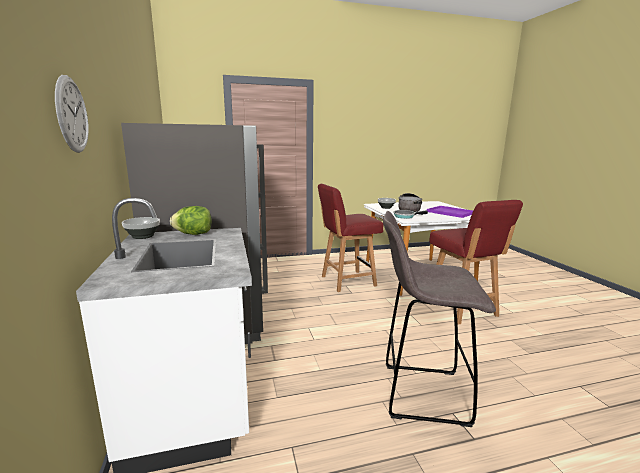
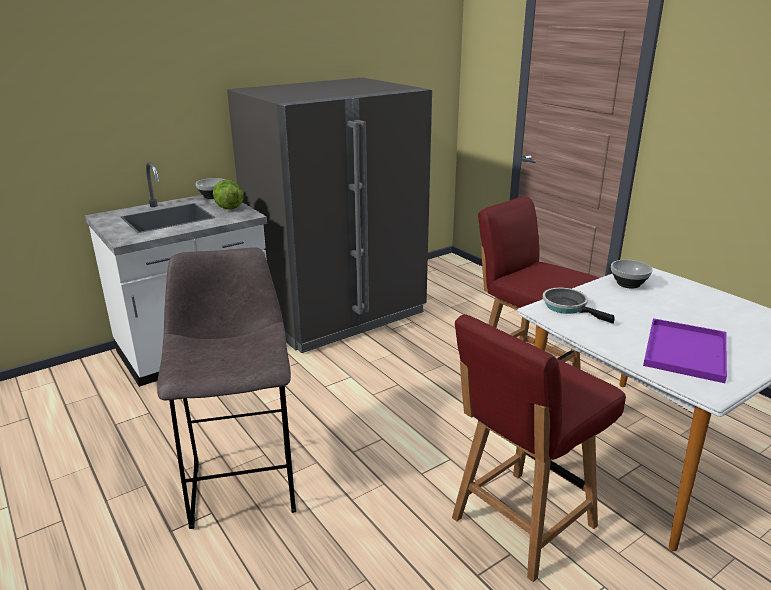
camera: 70 degrees right, 10 degrees up
wall clock [55,75,89,153] -> none
cooking pot [399,193,422,212] -> none

